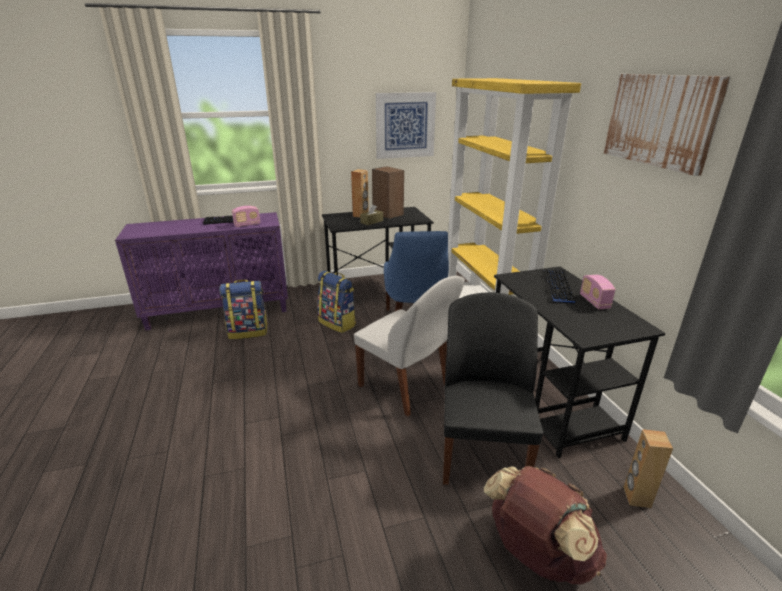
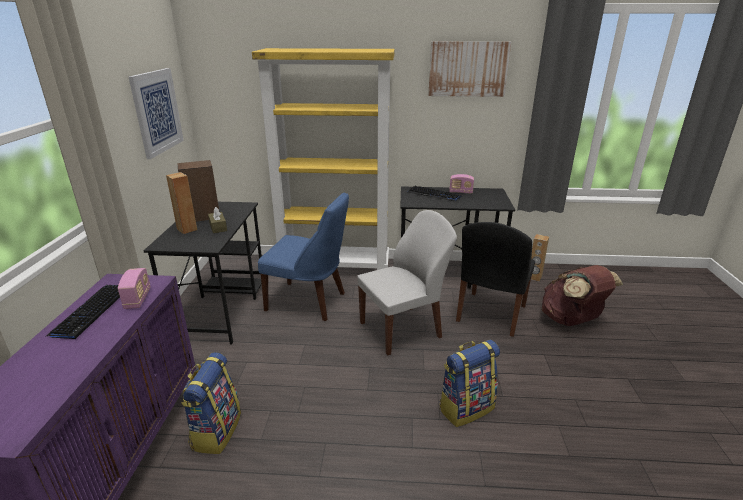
camera: 70 degrees left, 0 degrees up
backpack [318,271,356,333] -> backpack moved to [439,340,500,427]
black chair [443,292,543,485] -> black chair turned 90 degrees counterclockwise [456,222,535,337]

